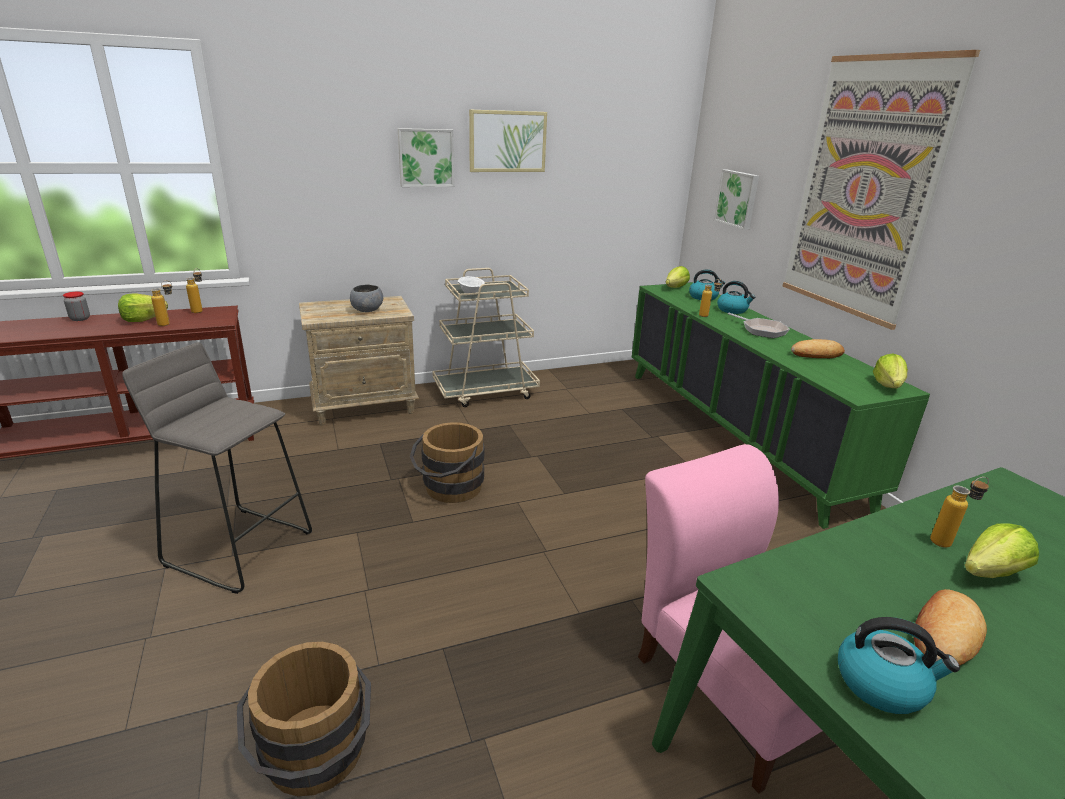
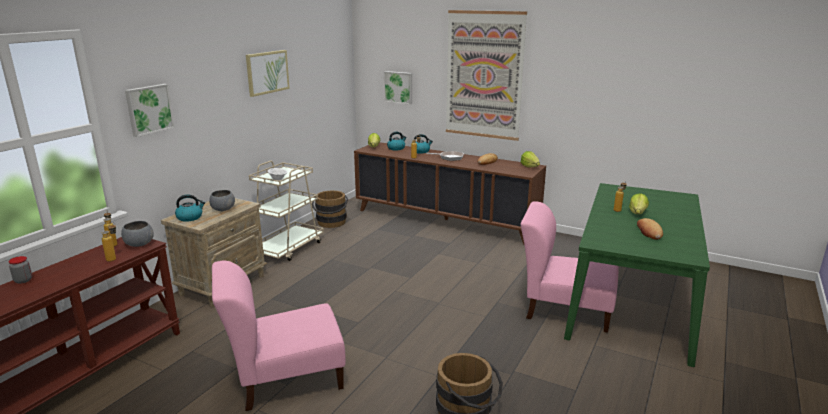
camera: 40 degrees left, 5 degrees down
lettuce [118,293,168,322] -> none
grey stool [122,342,312,594] -> pink chair [212,261,346,411]
picture [398,128,454,187] -> picture moved to [125,84,175,137]
brown bucket [410,422,484,503] -> brown bucket moved to [312,191,348,228]
green cabinet [632,282,930,529] -> brown cabinet [354,142,546,245]
kettle [838,617,960,714] -> kettle moved to [175,194,205,222]
none -> grey bowl [121,221,154,247]

